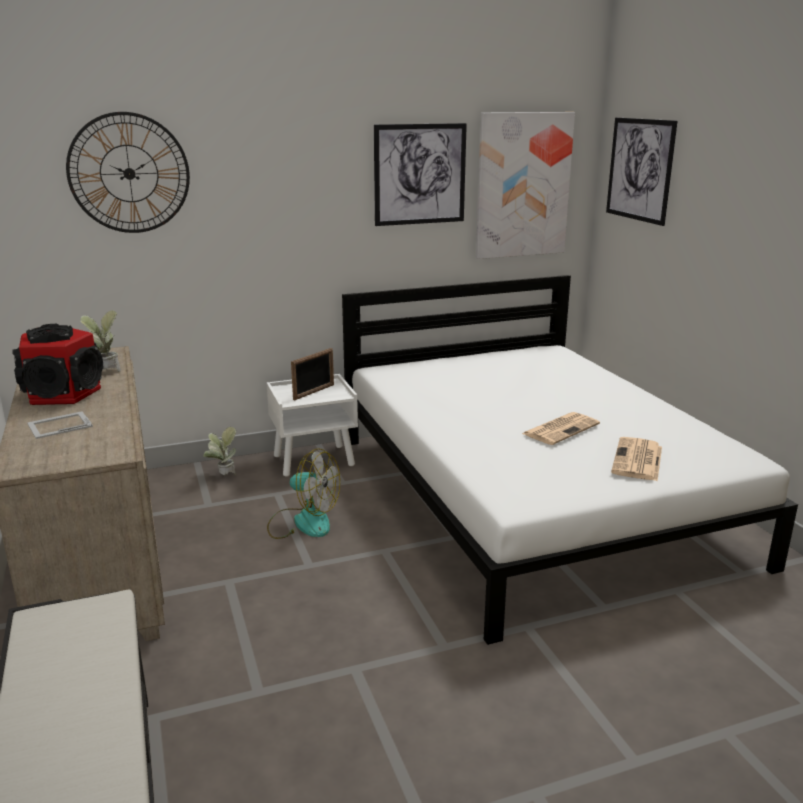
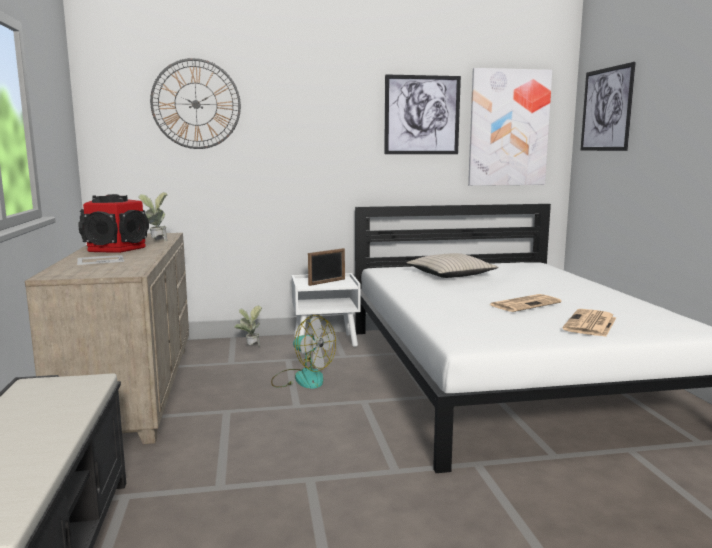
camera: 10 degrees right, 10 degrees down
none -> beige pillow [407,253,499,278]

